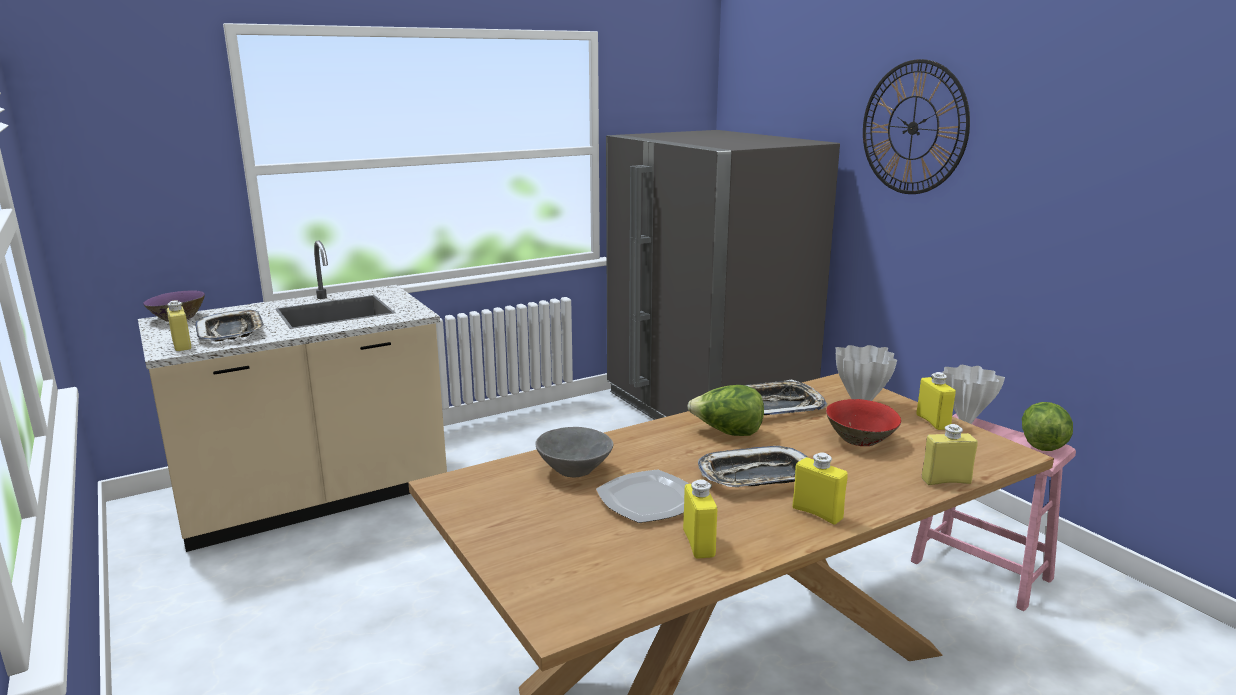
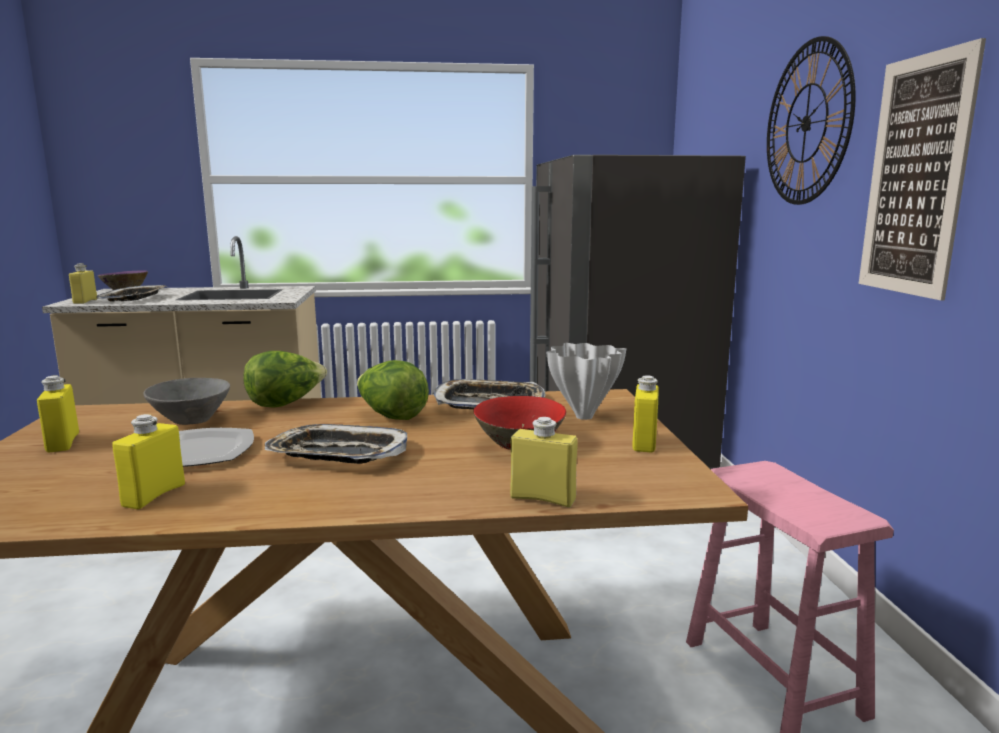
camera: 25 degrees right, 5 degrees down
yellow bottle [793,452,848,525] -> yellow bottle moved to [37,375,79,452]
white vase [942,365,1005,424] -> none
lettuce [1022,402,1073,451] -> lettuce moved to [243,351,327,408]
none -> picture [859,38,986,301]

